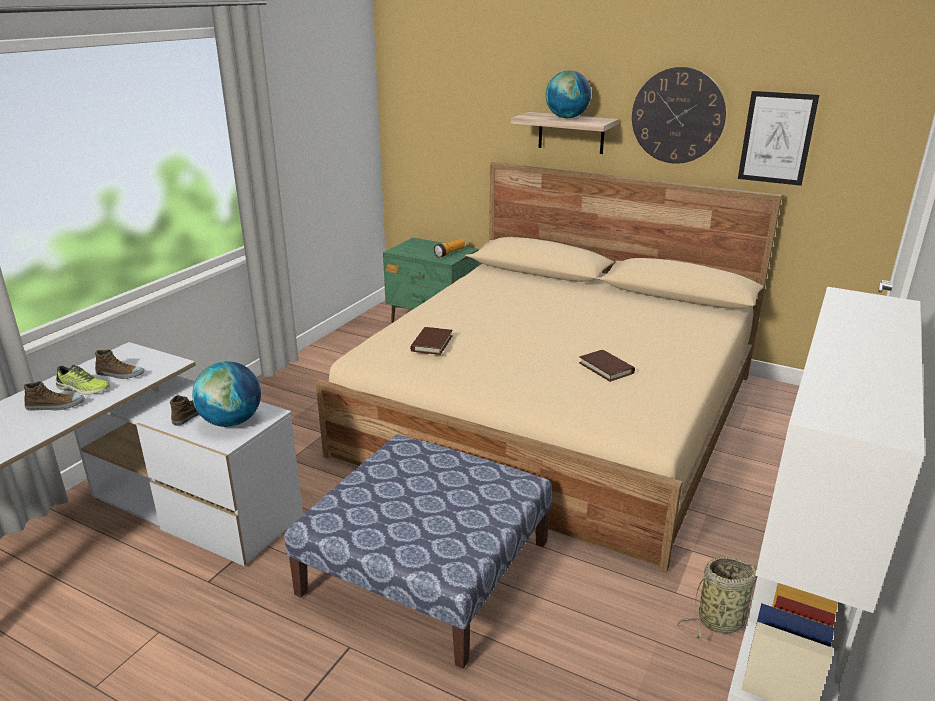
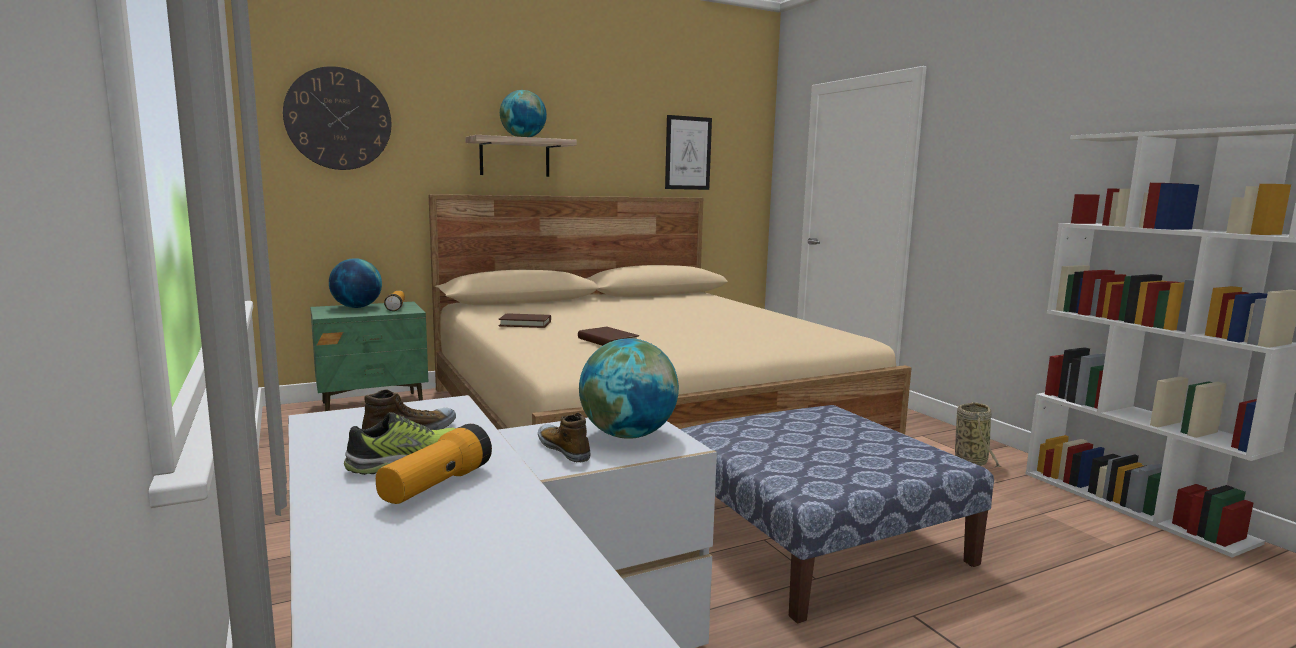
camera: 55 degrees left, 15 degrees down
shoe [24,381,85,411] -> flashlight [376,424,492,504]
brown book [579,350,635,382] -> brown book moved to [498,313,551,328]
wall clock [632,67,726,164] -> wall clock moved to [283,66,391,170]
none -> globe [329,258,382,308]

